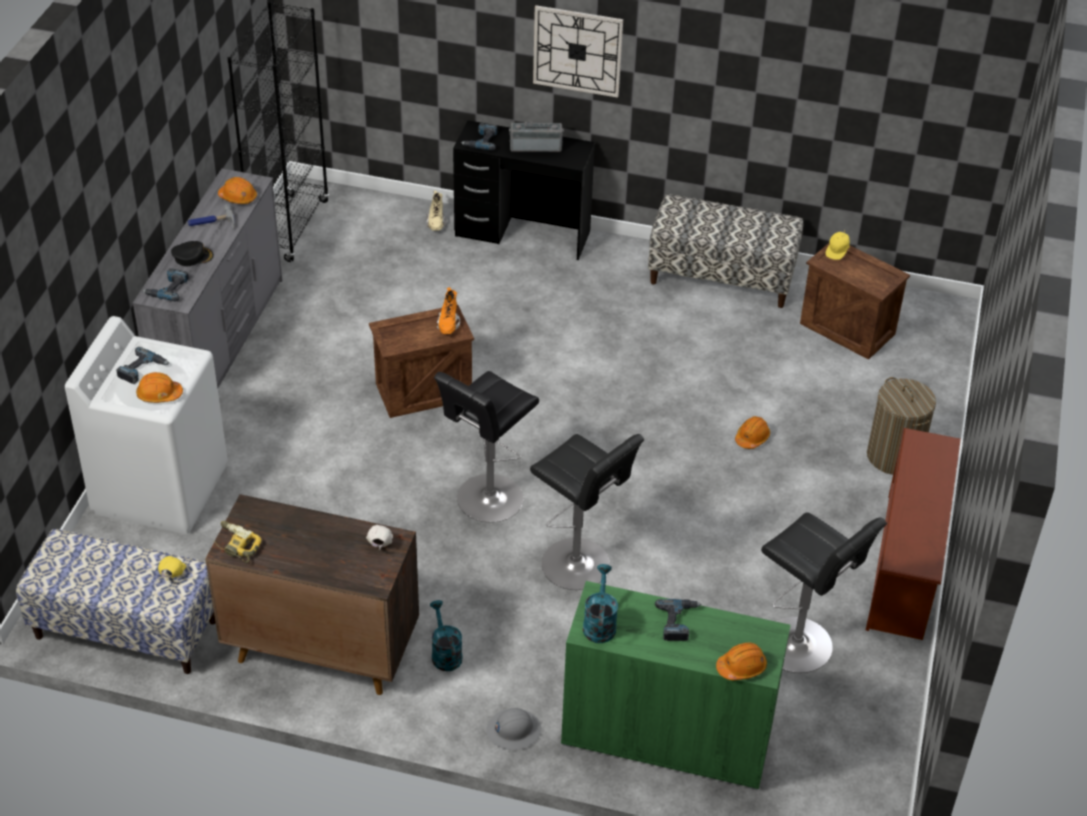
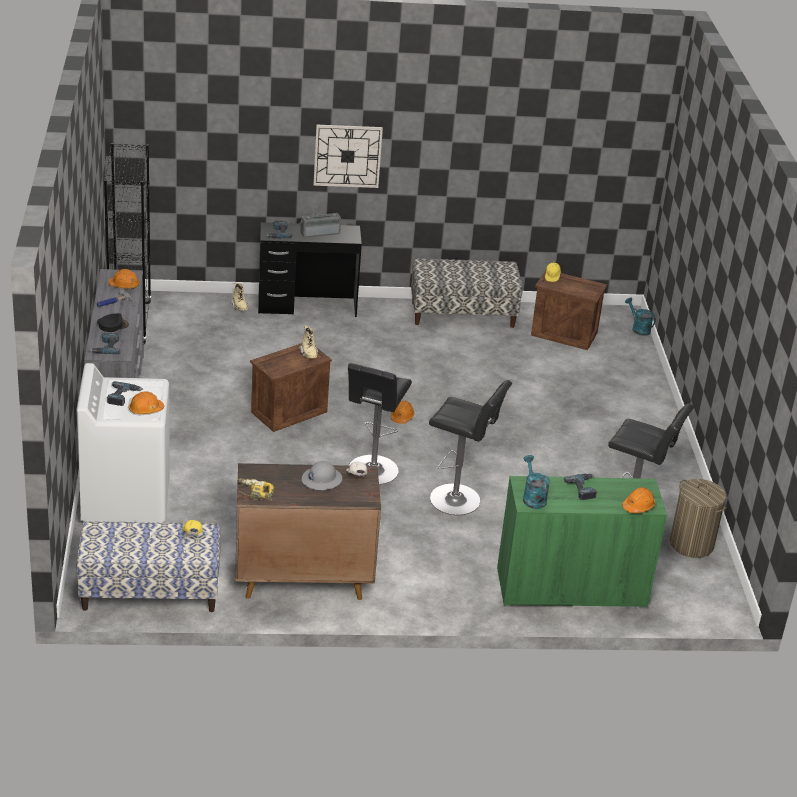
camera: 20 degrees left, 10 degrees down
turquoise watering can [430,600,463,671] -> turquoise watering can moved to [625,298,656,336]
orange boot [437,287,460,334] -> beige boot [299,326,318,358]
grey hard hat [486,708,541,750] -> grey hard hat moved to [302,461,342,490]
orange hard hat [735,416,770,449] -> orange hard hat moved to [391,401,415,424]
brown shoe rack [866,428,961,640] -> none
laundry basket [867,377,936,475] -> laundry basket moved to [670,479,727,558]

